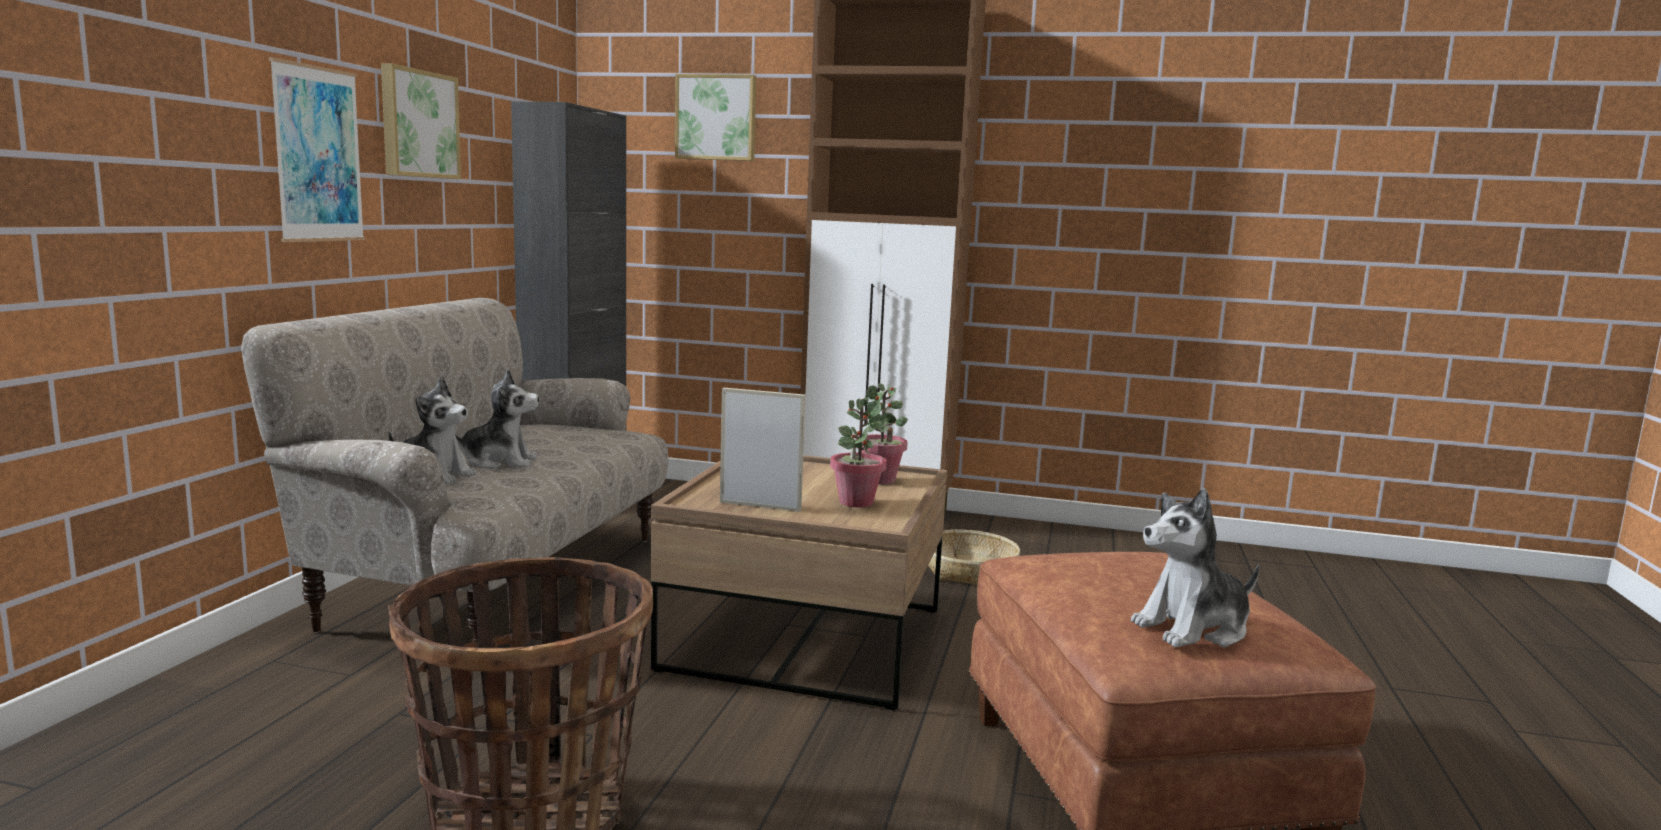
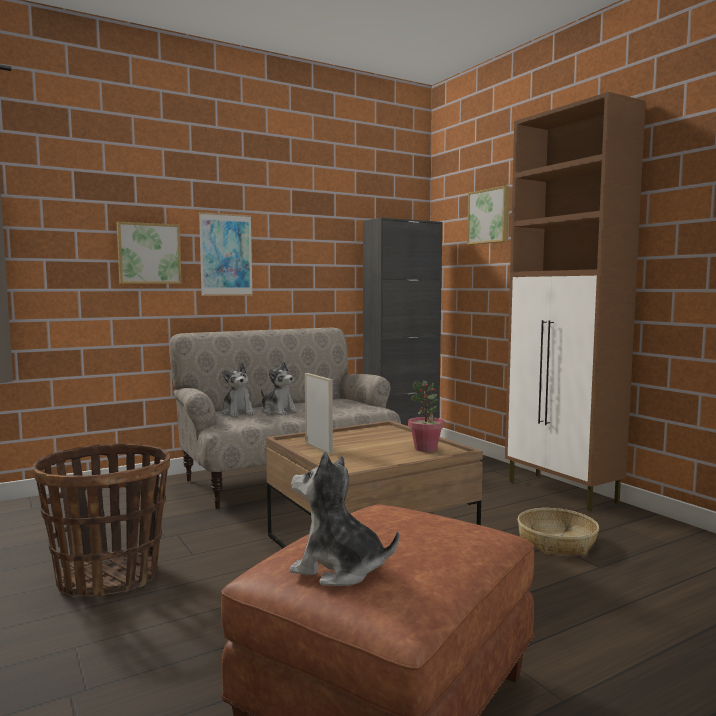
camera: 45 degrees right, 5 degrees down
picture [381,64,461,179] -> picture moved to [117,222,182,284]
potted plant [830,397,888,507] -> none

